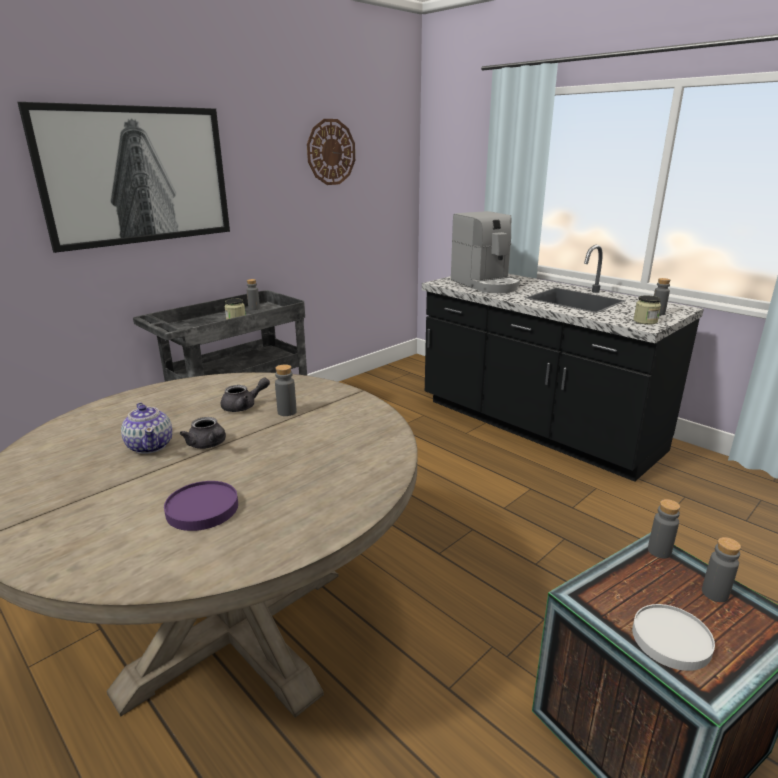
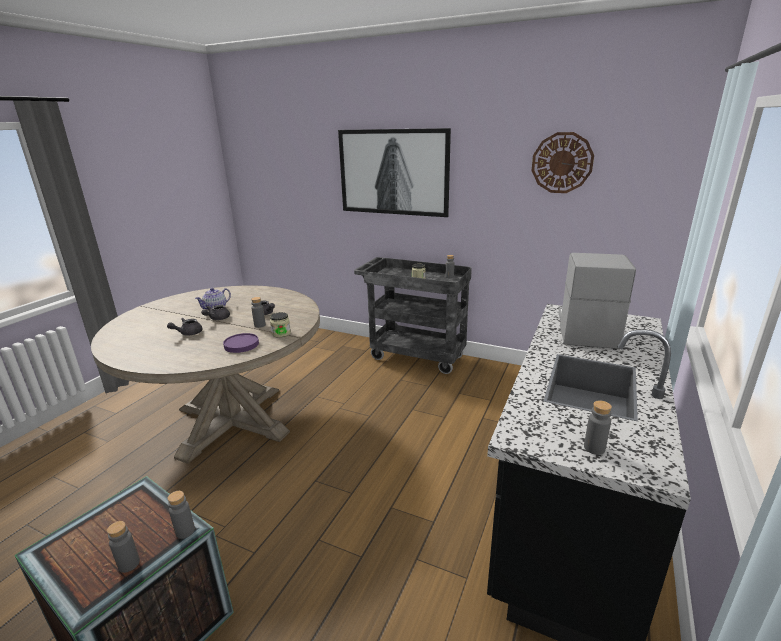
camera: 70 degrees right, 0 degrees up
purple plate [164,481,238,531] -> purple plate moved to [223,333,259,353]
coffee machine [451,211,520,293] -> coffee machine turned 150 degrees clockwise [558,253,636,349]
white plate [632,604,715,671] -> none
jar [634,295,661,324] -> jar moved to [270,312,291,338]
none -> grey teapot [167,318,203,336]

